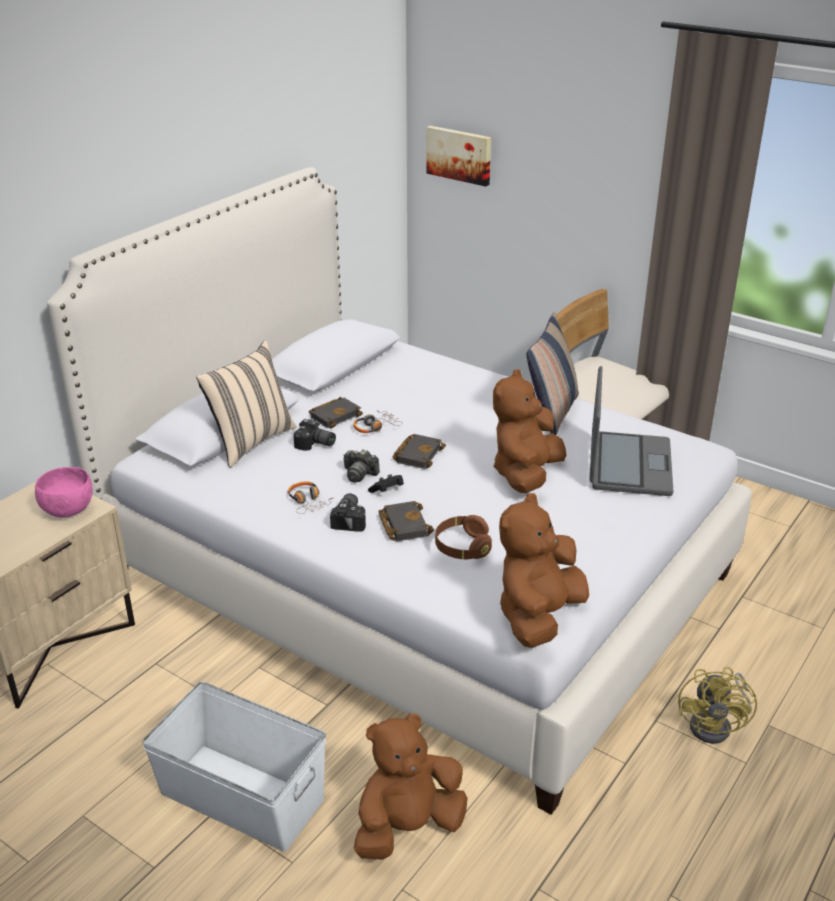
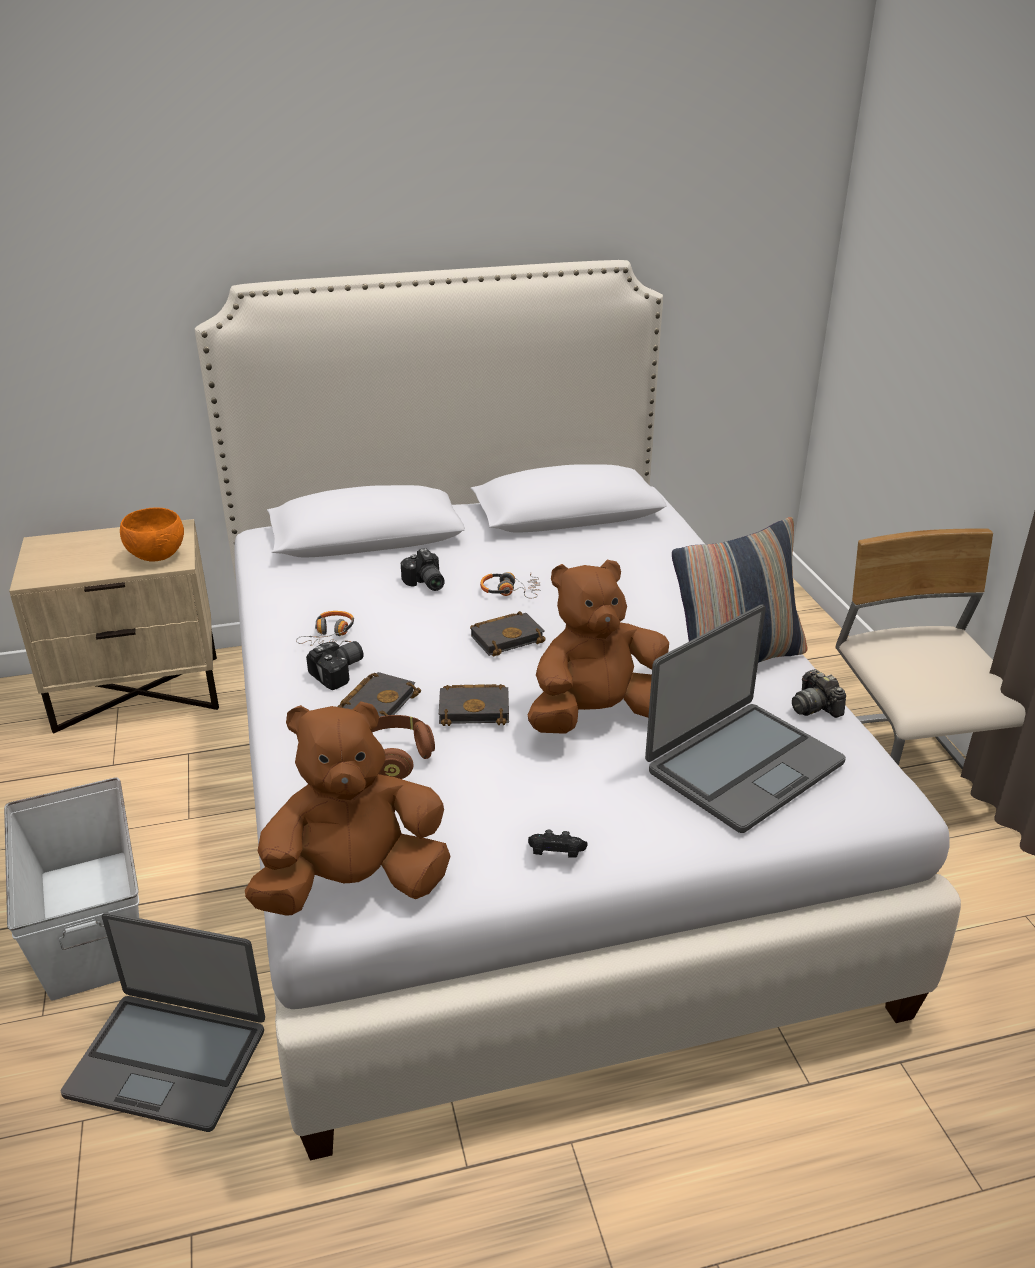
camera: 40 degrees right, 0 degrees up
pink bowl [35,467,93,518] -> orange bowl [120,508,184,562]
beige pillow [196,341,297,467] -> none
black book [309,397,363,429] -> black book moved to [439,684,509,726]
camera [343,449,380,483] -> camera moved to [792,669,846,718]
brown plush toy [354,713,468,860] -> laptop [61,912,265,1132]
black game controller [368,474,404,493] -> black game controller moved to [528,830,588,858]
picture [426,126,491,187] -> none
yellow fan [678,667,757,744] -> none

